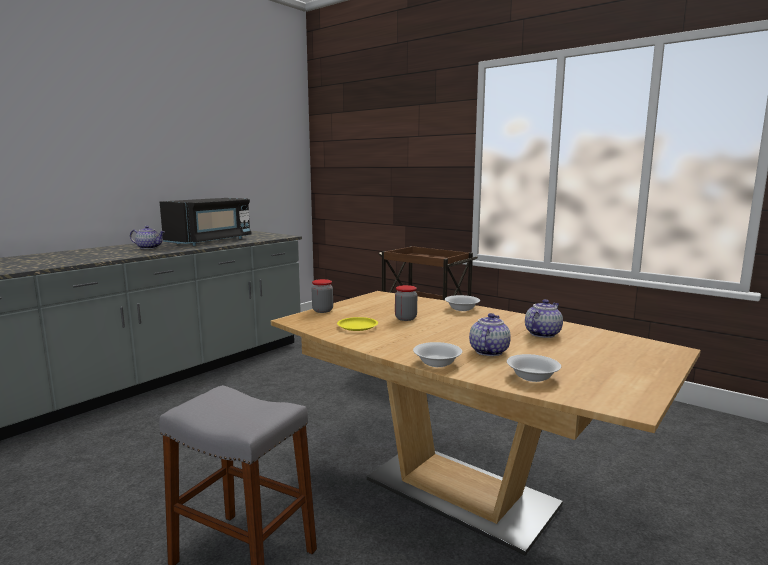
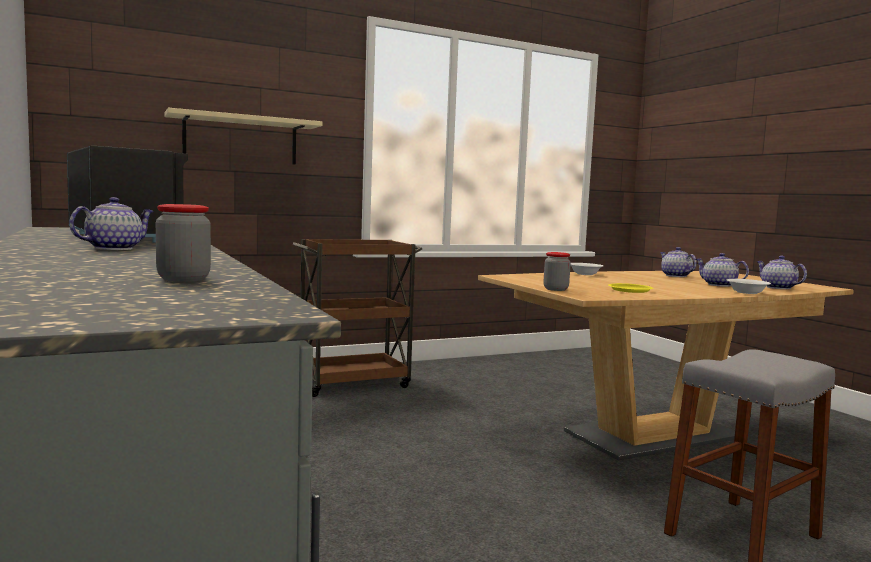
camera: 65 degrees left, 5 degrees down
jar [395,285,417,321] -> jar moved to [156,204,211,282]
white bowl [507,354,561,382] -> teapot [756,256,807,289]
none -> beige shelf [164,108,323,165]

